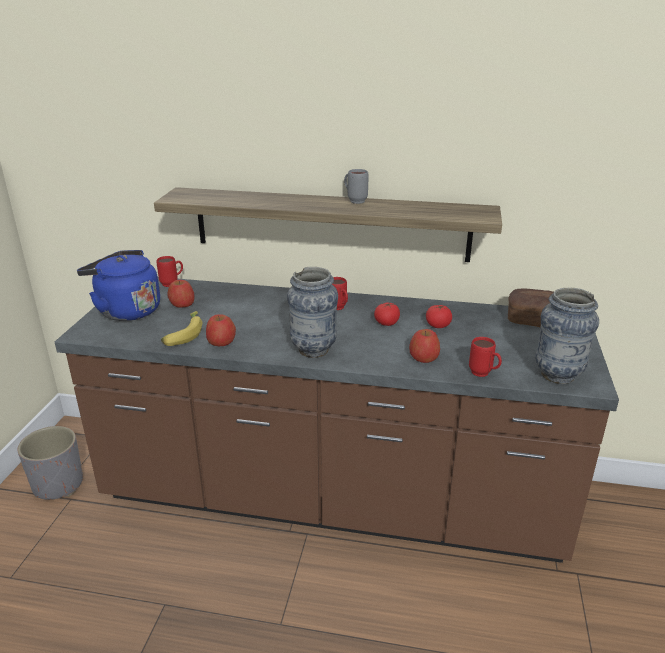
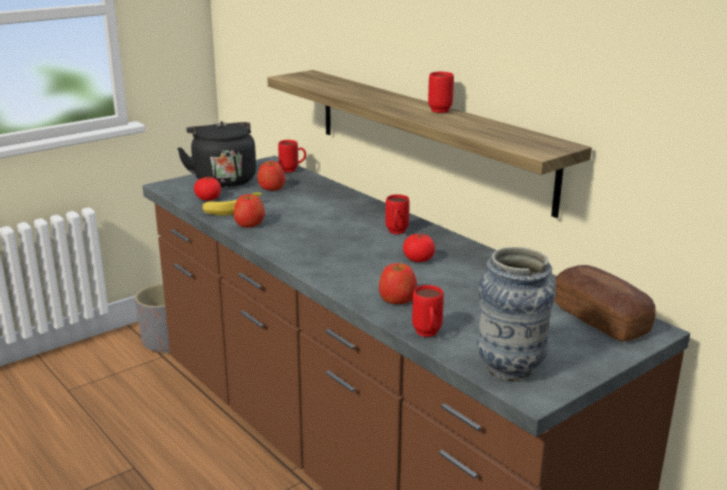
camera: 40 degrees right, 5 degrees down
blue kettle [77,250,160,321] -> black kettle [177,121,256,188]
vase [287,267,338,358] -> none
grey mug [344,169,368,204] -> red mug [428,72,454,113]
tomato [426,305,452,328] -> tomato moved to [194,177,221,201]

